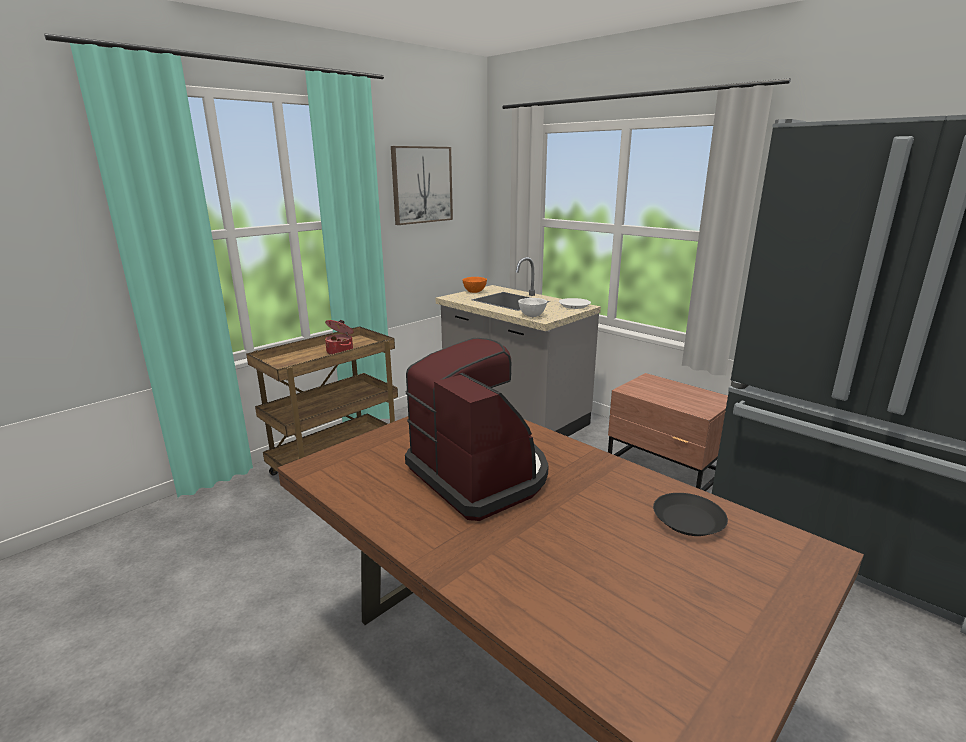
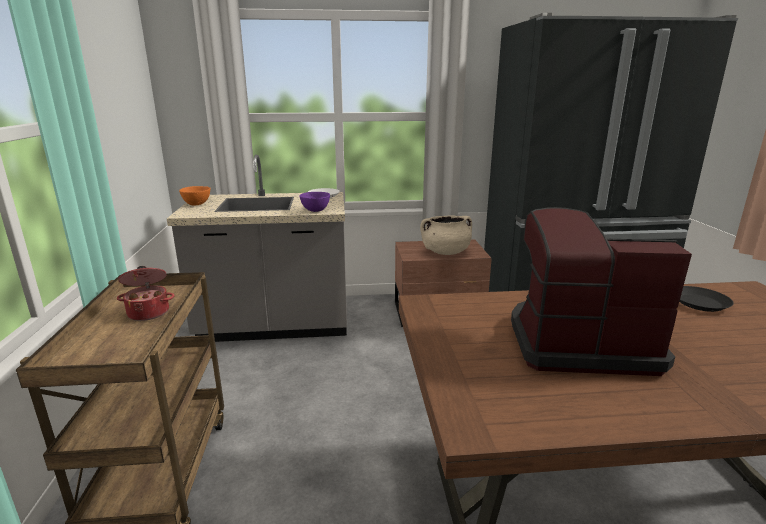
camera: 50 degrees left, 0 degrees up
picture [391,146,453,225] -> none
white bowl [518,298,547,317] -> purple bowl [299,192,330,212]
none -> beige cooking pot [420,215,472,255]

